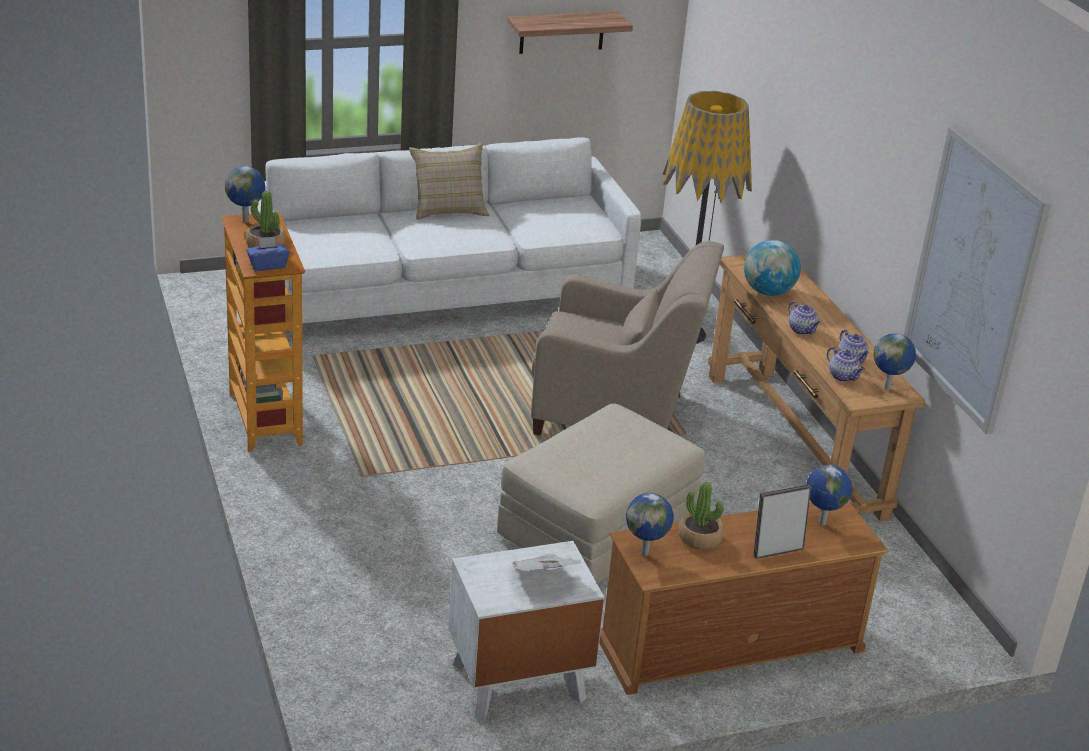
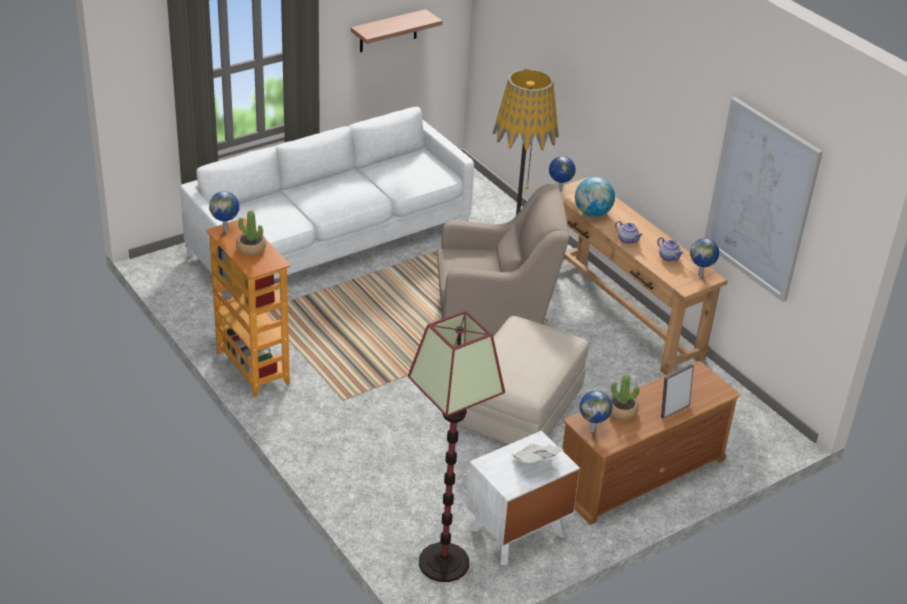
camera: 15 degrees left, 5 degrees up
blue tissue box [246,236,289,271] -> none
beige pillow [409,143,489,220] -> none
globe [806,465,853,526] -> globe moved to [549,156,576,192]
teapot [827,347,865,382] -> none
none -> floor lamp [408,311,505,582]

